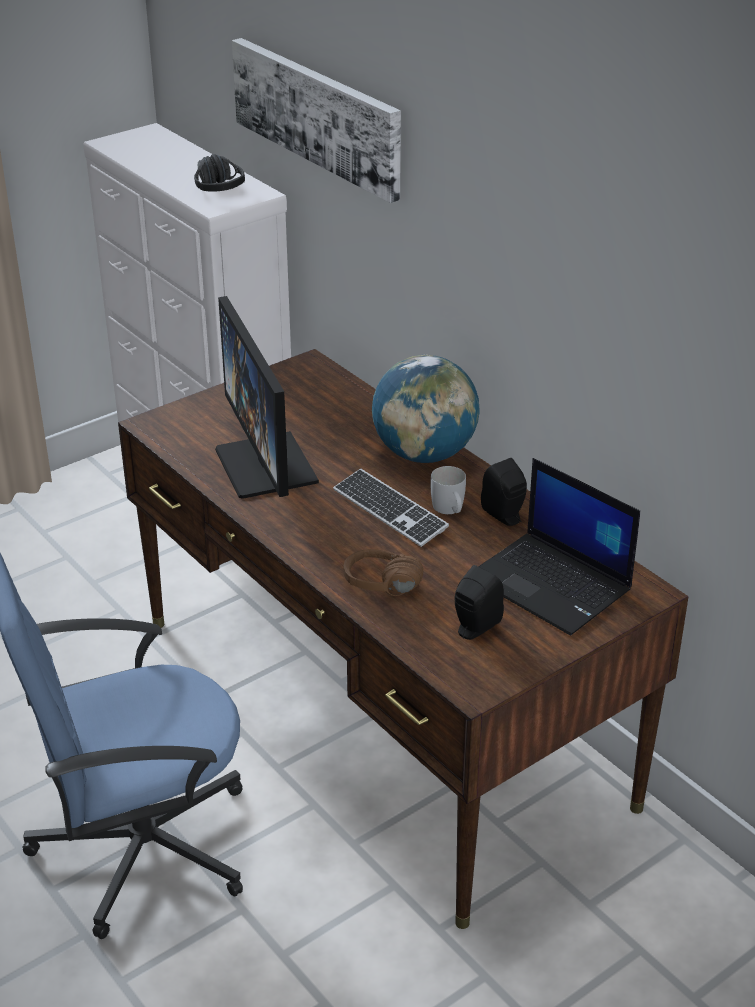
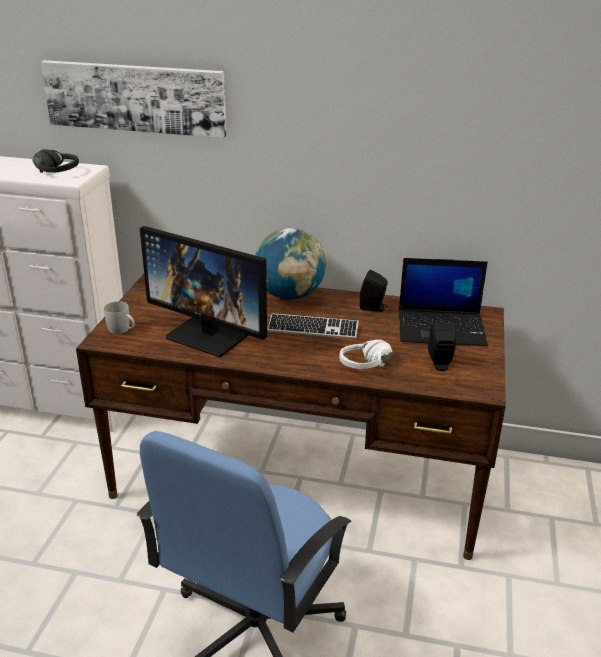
camera: 40 degrees left, 5 degrees down
brown headphones [344,549,423,596] -> white headphones [339,340,393,369]
white mug [431,466,466,514] -> white mug moved to [104,301,135,334]

